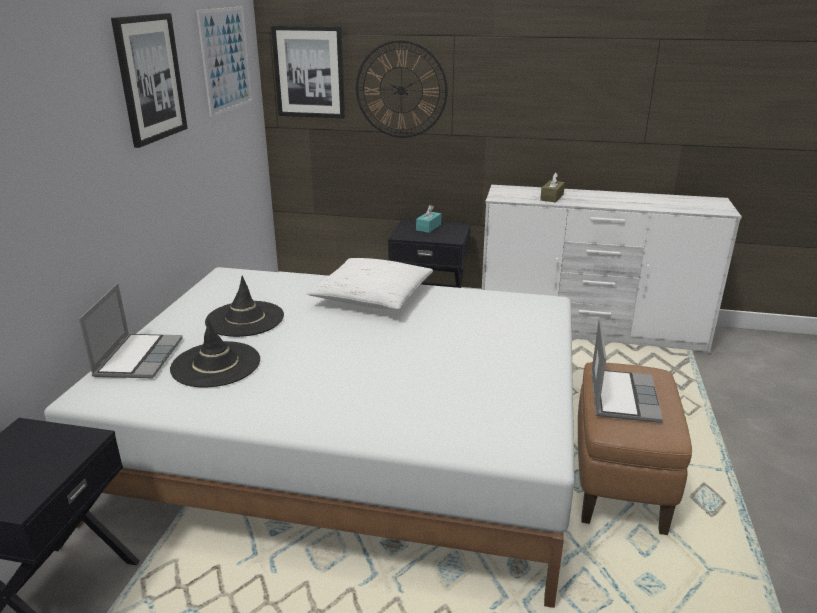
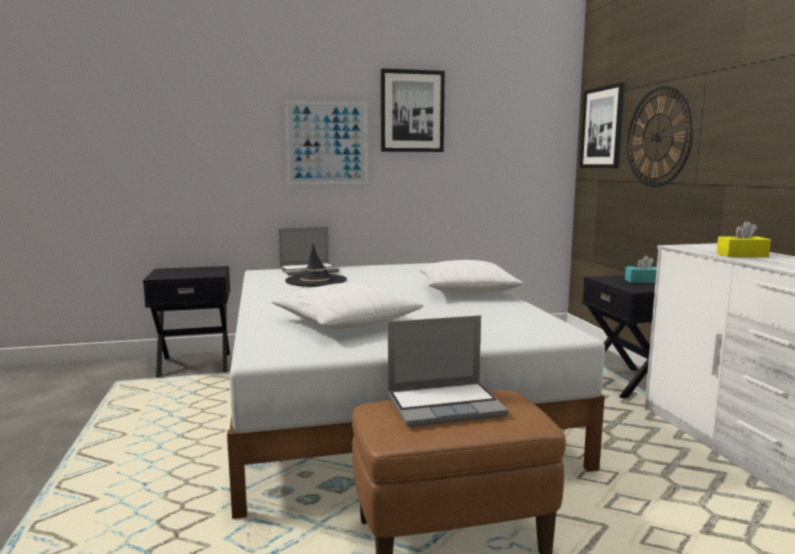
camera: 65 degrees right, 15 degrees down
picture [196,7,252,117] -> picture moved to [285,100,368,184]
black hat [205,276,284,337] -> none
brown tissue box [540,173,565,202] -> yellow tissue box [716,221,771,257]
none -> white pillow [271,283,424,330]

